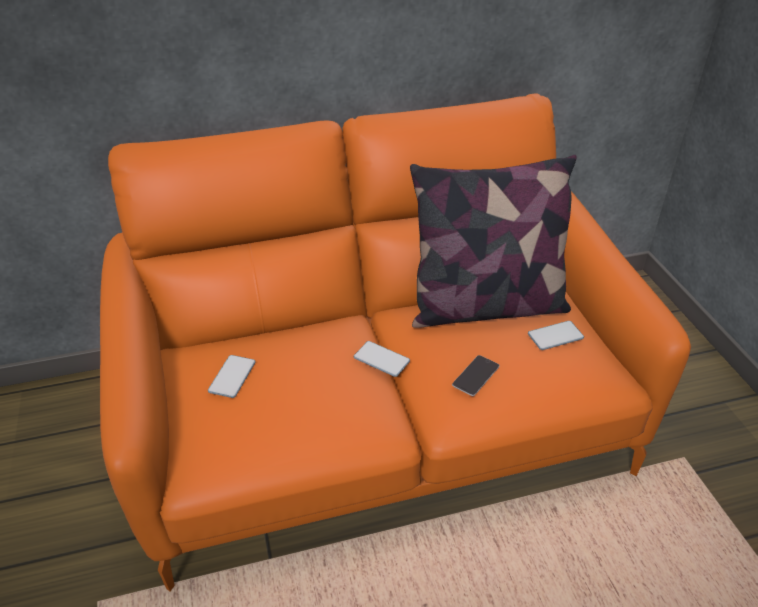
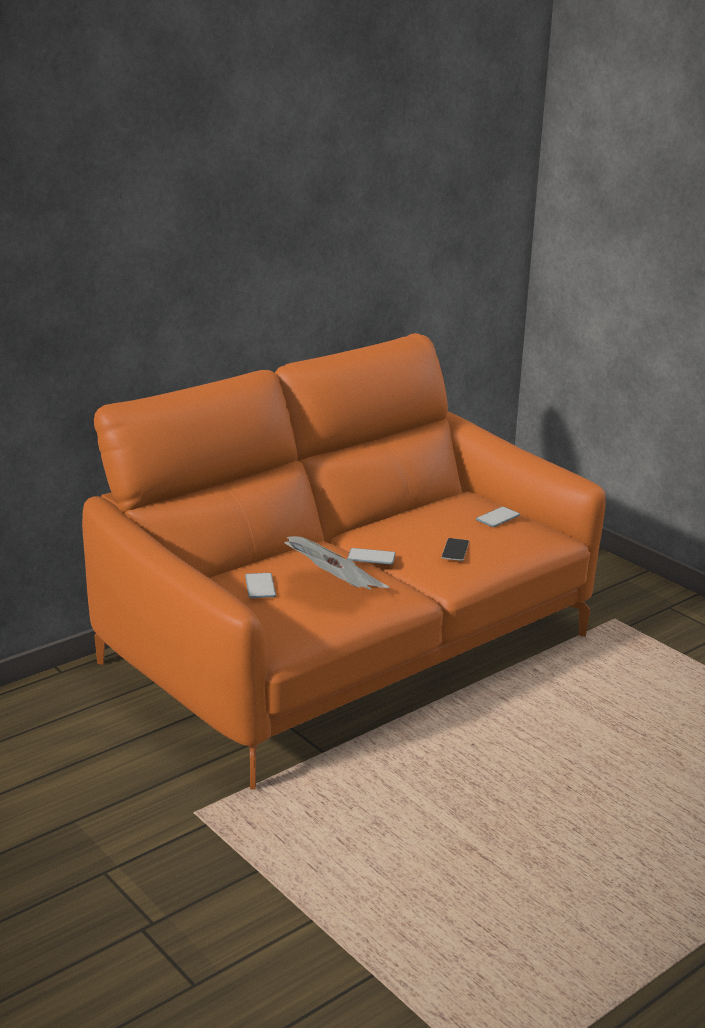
camera: 25 degrees left, 15 degrees down
pillow [410,155,577,328] -> none
none -> newspaper [284,536,390,590]

